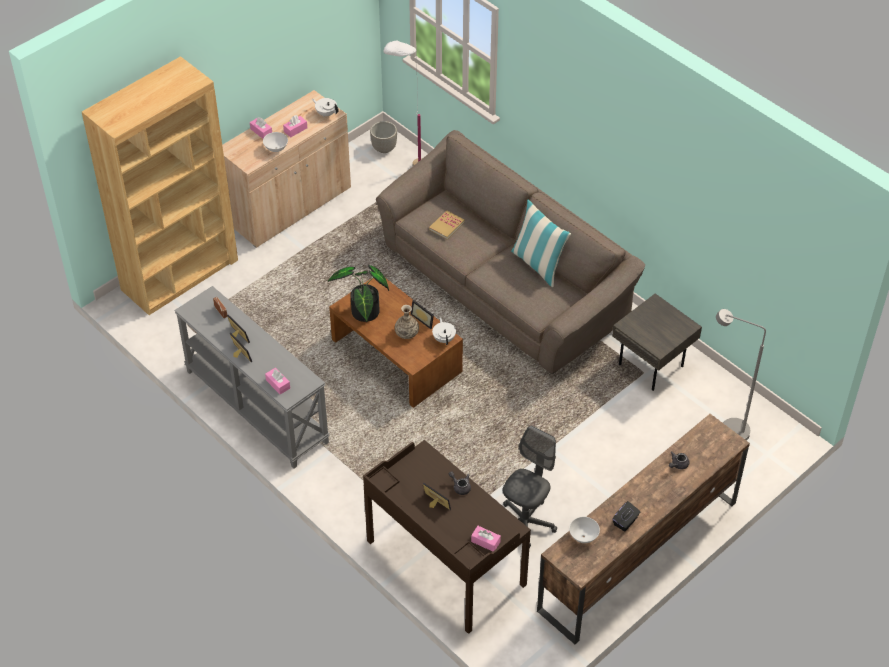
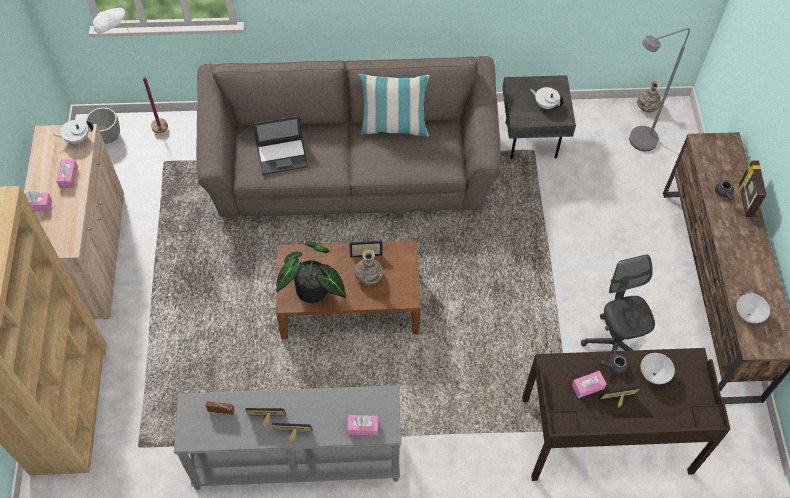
camera: 50 degrees left, 10 degrees up
white bowl [263,132,288,152] -> white bowl moved to [641,353,675,384]
book [429,211,465,239] -> laptop [253,115,309,175]
white teapot [432,317,456,345] -> white teapot moved to [530,87,564,109]
pink tissue box [471,526,501,551] -> pink tissue box moved to [572,371,607,398]
black tissue box [612,501,640,532] -> none
none -> vase [637,80,661,113]
none -> picture frame [739,161,766,218]

